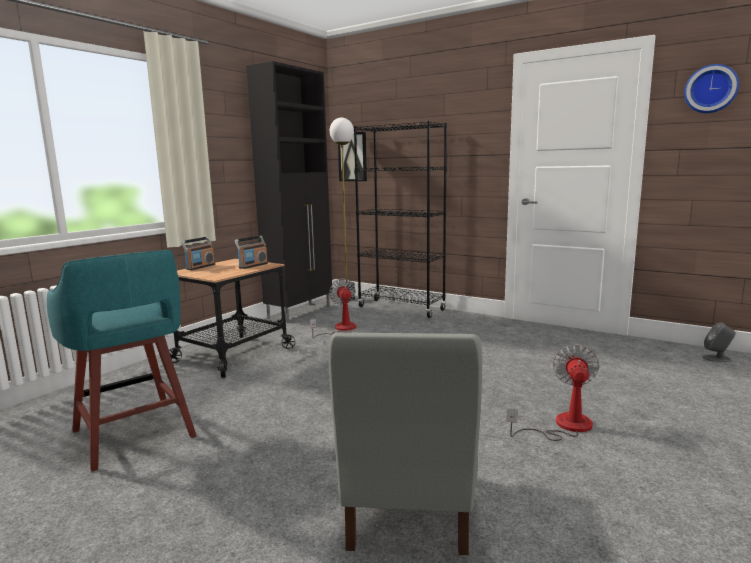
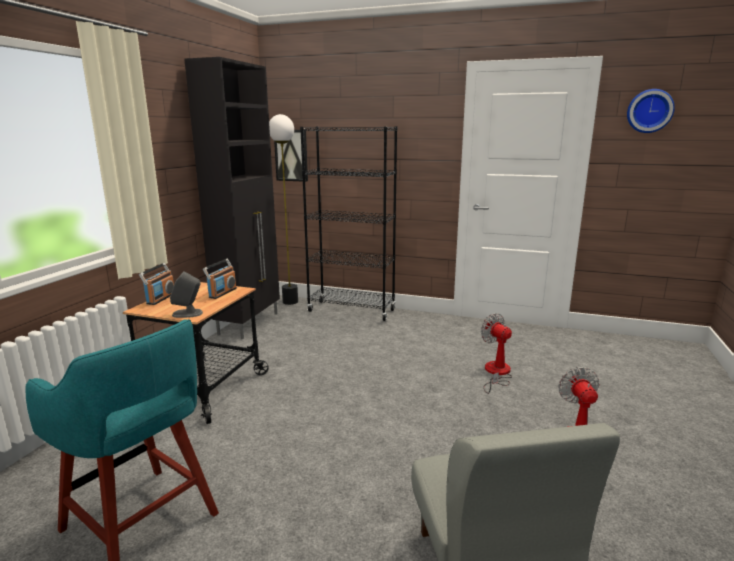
camera: 15 degrees left, 5 degrees up
fan [310,279,356,339] -> fan moved to [481,313,512,394]
grey speaker [703,323,736,362] -> grey speaker moved to [170,271,203,318]

